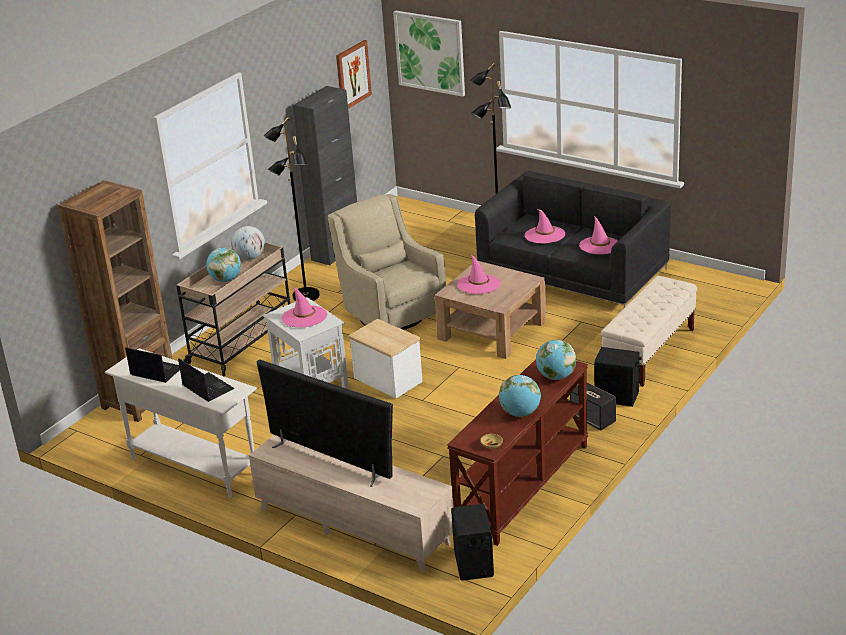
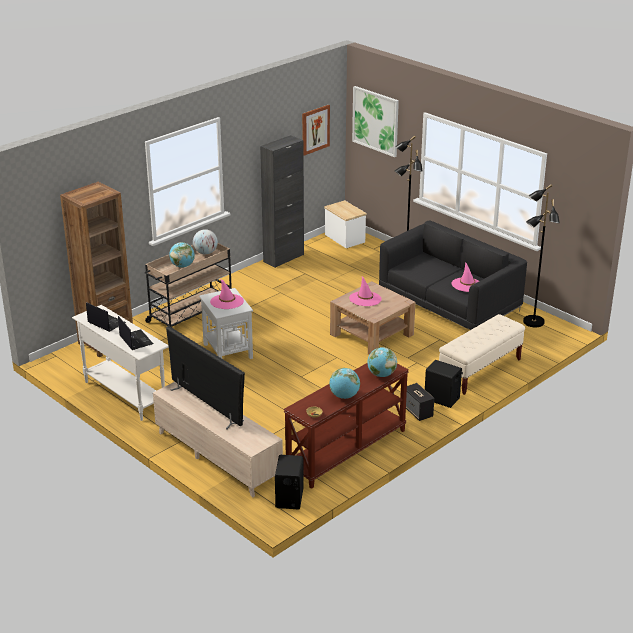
camera: 10 degrees right, 0 degrees up
black floor lamp [264,117,320,301] -> black floor lamp moved to [523,184,560,327]
beige armchair [328,194,446,330] -> none
side table [348,319,423,398] -> side table moved to [324,200,367,248]
pink hat [525,209,565,244] -> none

